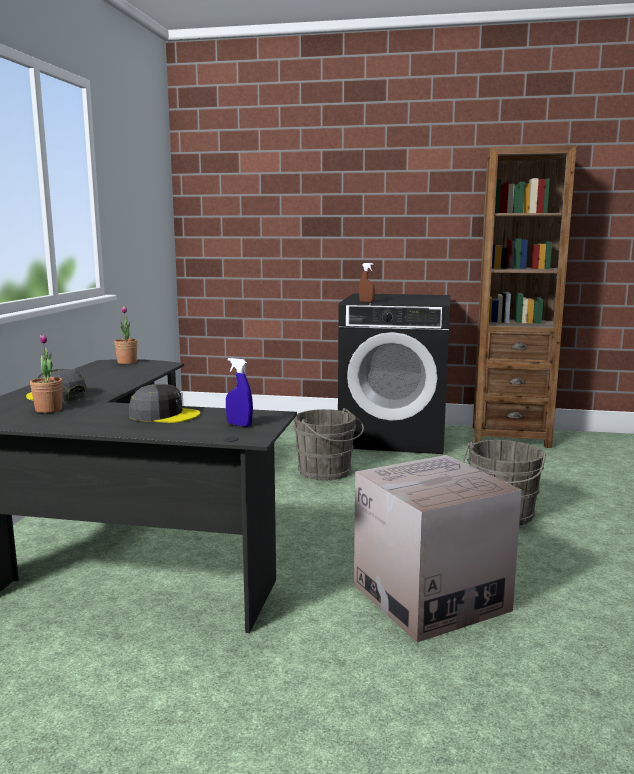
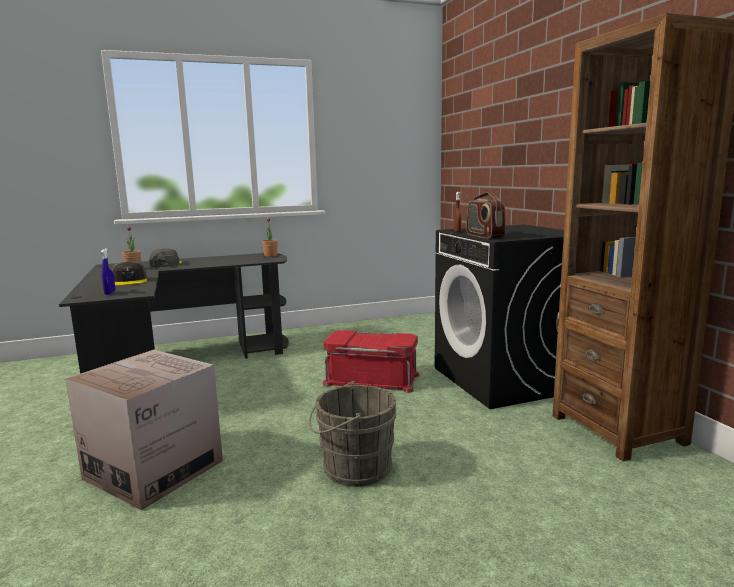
camera: 60 degrees right, 0 degrees up
grey bucket [293,408,364,480] -> red storage box [322,330,420,393]
none -> radio [466,192,506,239]

